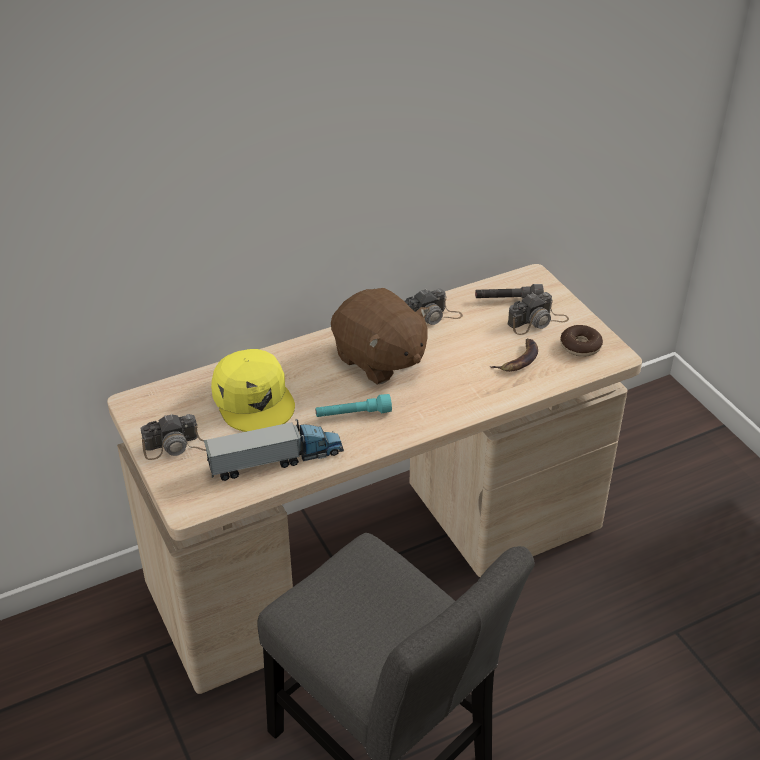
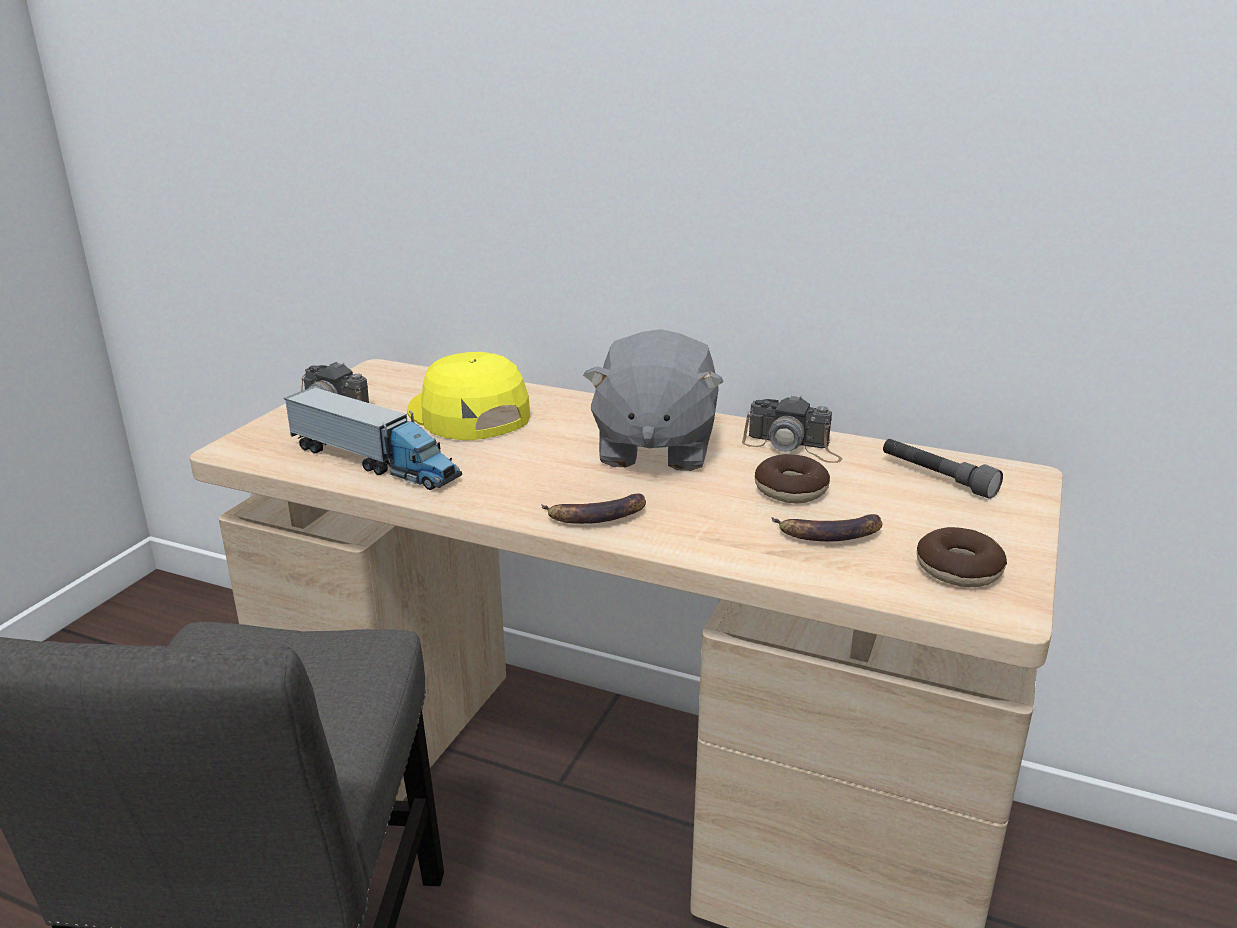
camera: 50 degrees right, 15 degrees down
yellow cap [211,349,295,432] -> yellow cap turned 120 degrees clockwise [407,352,530,440]
turquoise flashlight [315,394,392,417] -> none
brown plush toy [331,288,430,384] -> grey plush toy [583,329,724,471]
camera [508,292,569,335] -> none
none -> banana [541,493,646,524]
none -> donut [755,454,830,503]

